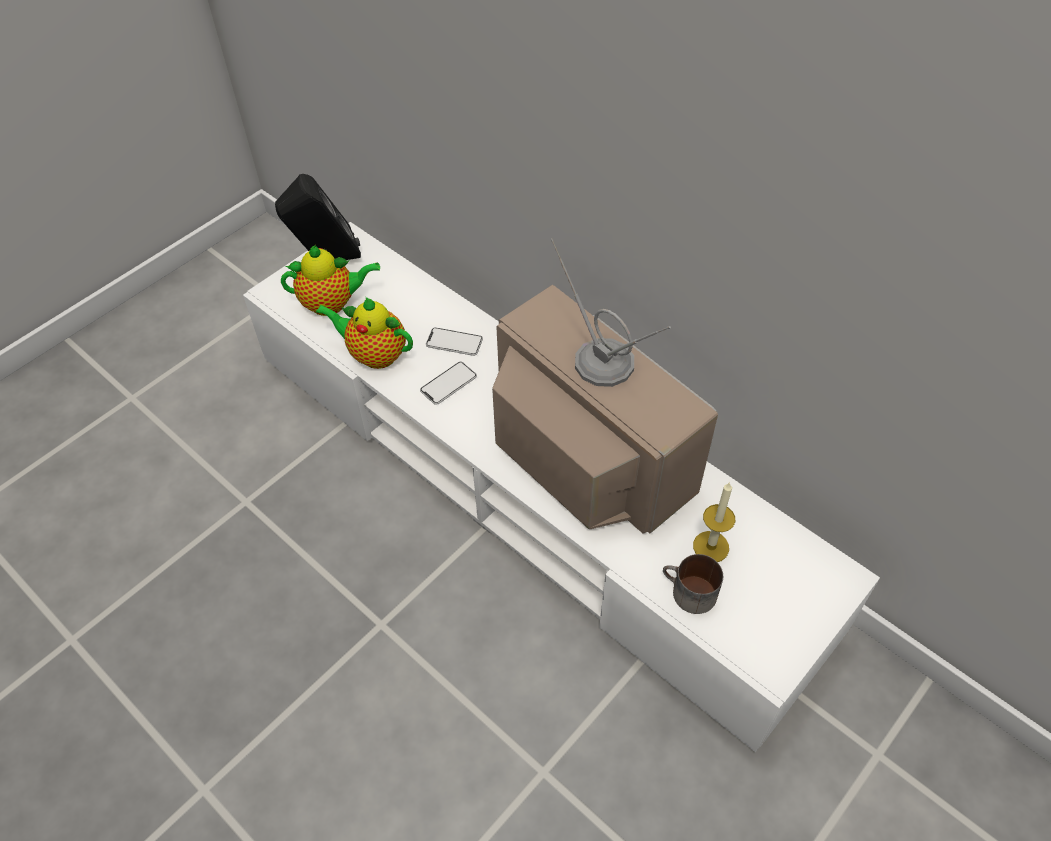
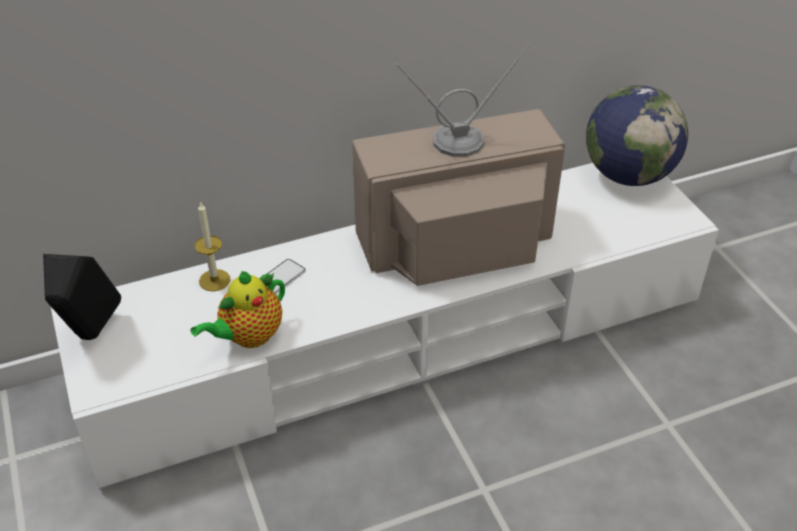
camera: 65 degrees left, 10 degrees down
teapot [281,245,380,316] -> none
phone [420,362,477,405] -> none
mug [663,554,723,614] -> none
candle [693,482,735,562] -> candle moved to [195,201,230,291]
none -> globe [586,85,688,186]

